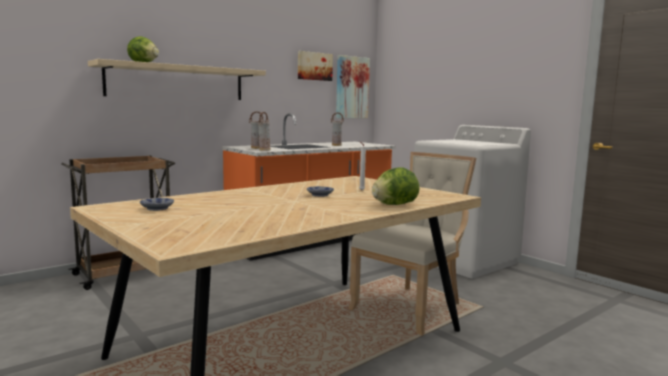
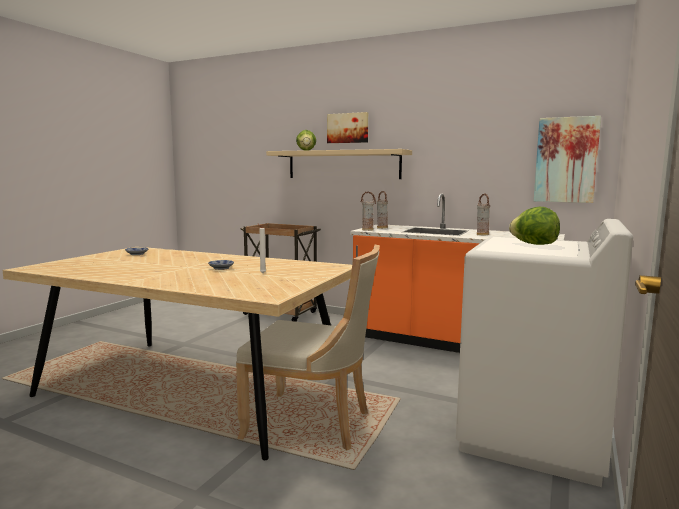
camera: 65 degrees right, 0 degrees up
picture [298,51,333,81] -> picture moved to [327,112,368,143]
lettuce [372,167,419,205] -> lettuce moved to [509,207,560,245]

